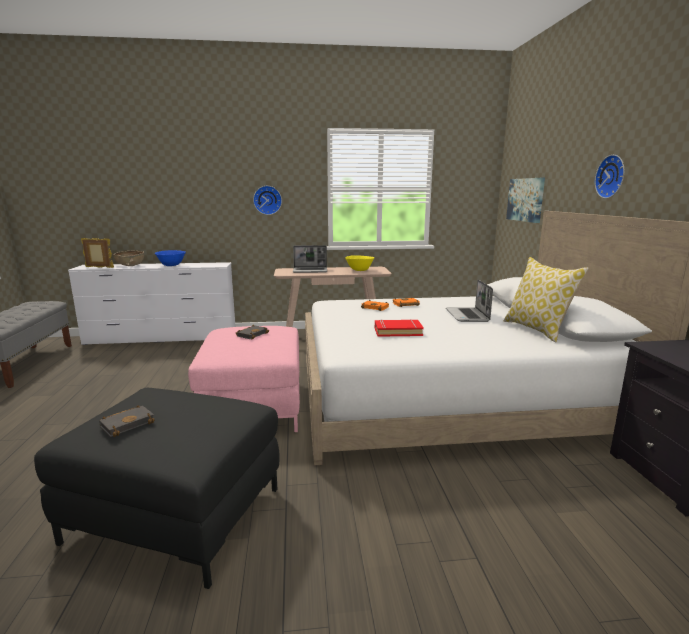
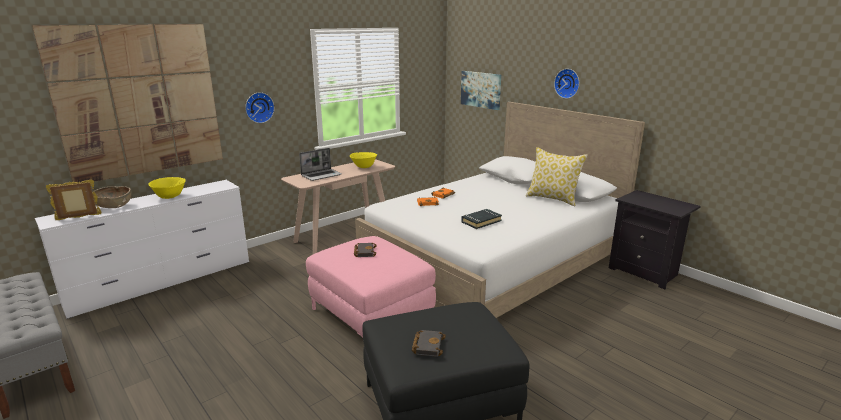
camera: 35 degrees left, 5 degrees up
blue bowl [155,250,186,266] -> yellow bowl [148,177,186,199]
red book [375,320,424,337] -> black book [461,209,502,229]
laptop [446,279,493,322] -> none
none -> picture [32,24,223,184]

